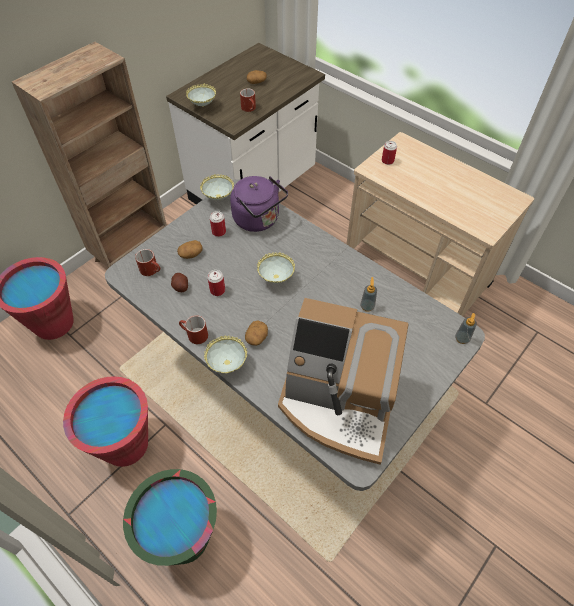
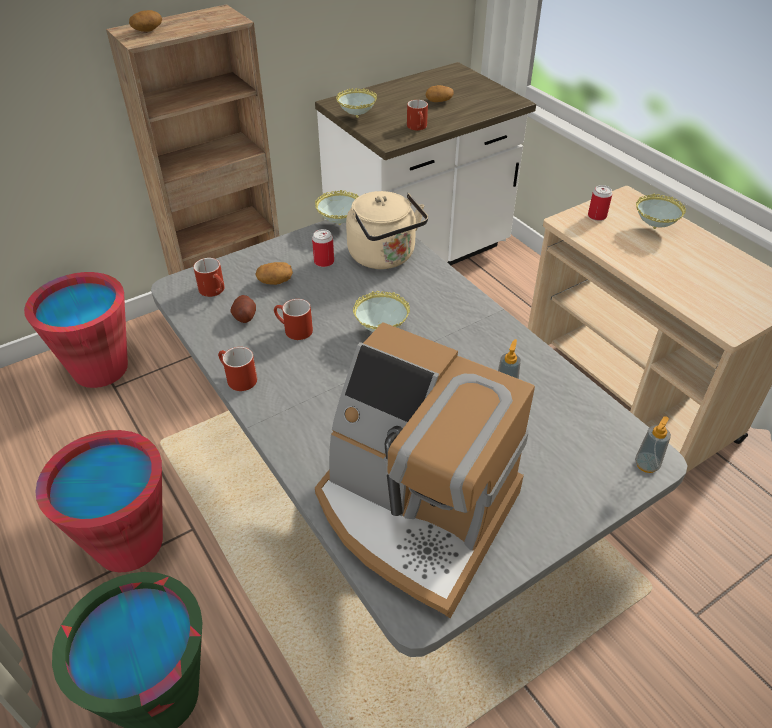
camera: 15 degrees right, 10 degrees down
bowl [204,336,247,373] -> bowl moved to [636,194,686,229]
can [208,270,225,296] -> red mug [274,299,313,340]
purple kettle [230,176,288,232] -> beige kettle [346,191,428,269]
potato [245,321,268,346] -> potato moved to [129,10,162,32]

